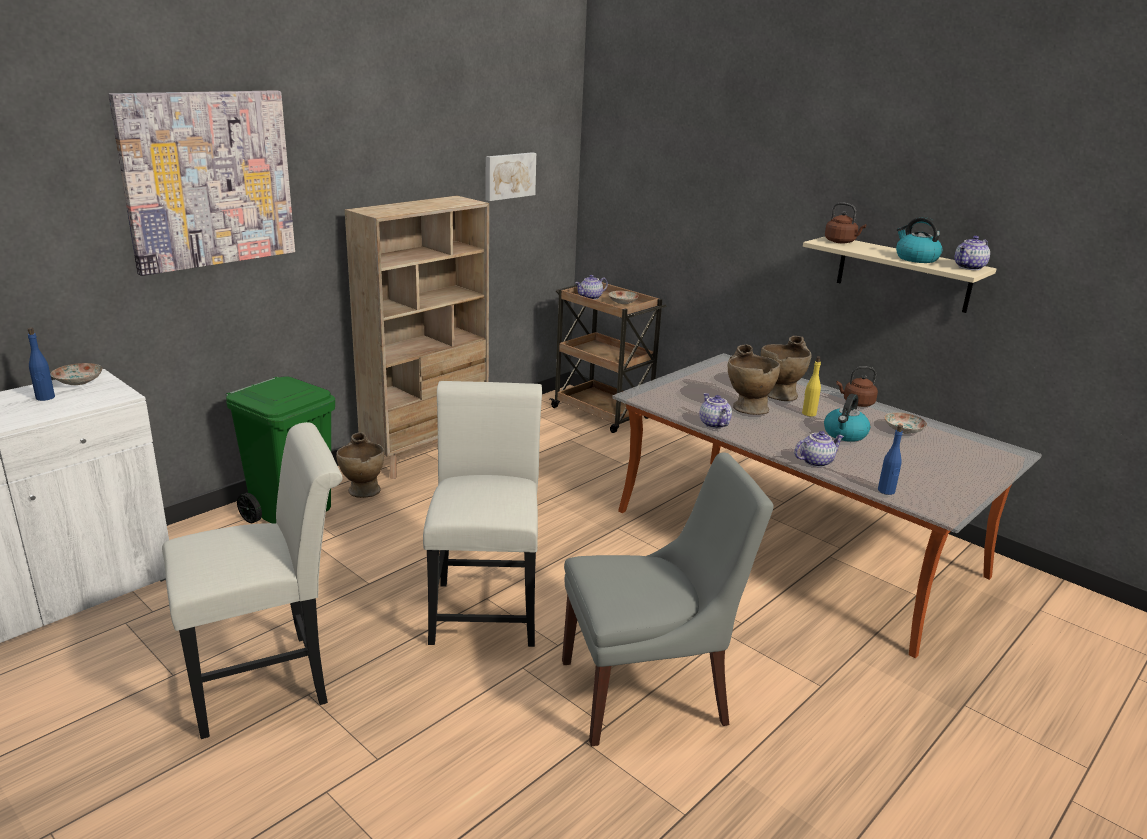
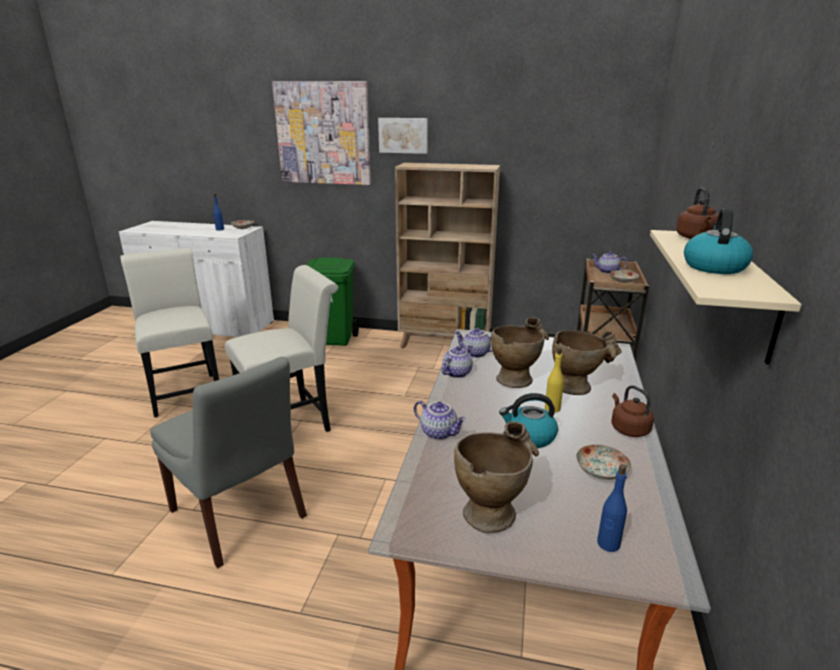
camera: 60 degrees right, 0 degrees up
white chair [162,422,343,739] -> white chair turned 150 degrees counterclockwise [120,248,219,417]
beige vase [336,432,385,498] -> beige vase moved to [454,421,539,533]
picture [486,152,536,201] -> picture moved to [378,118,428,154]
blue bottle [878,424,903,495] -> blue bottle moved to [597,465,627,552]
teapot [955,236,990,270] -> teapot moved to [455,328,493,358]

